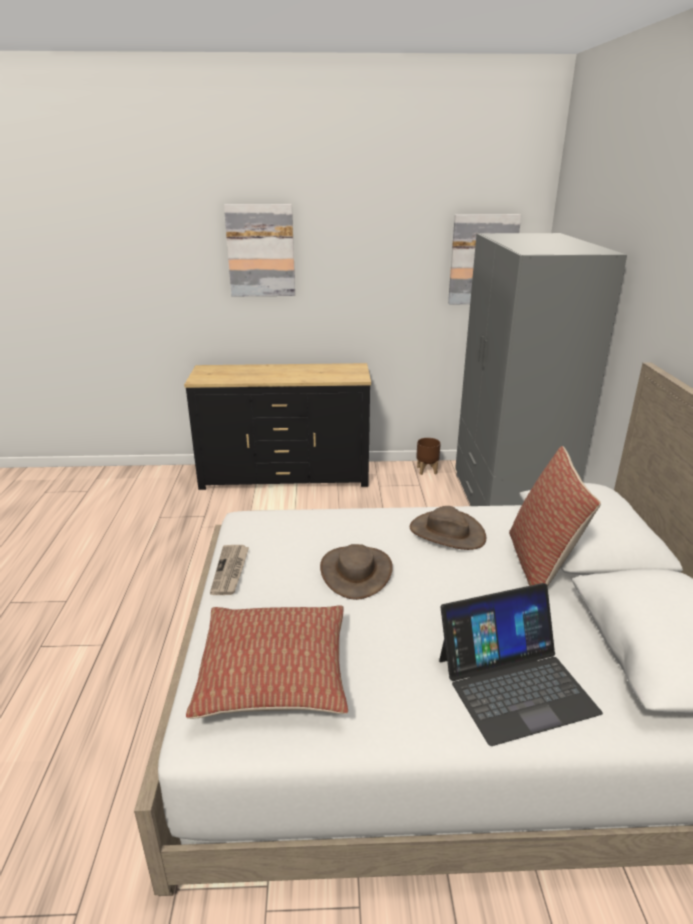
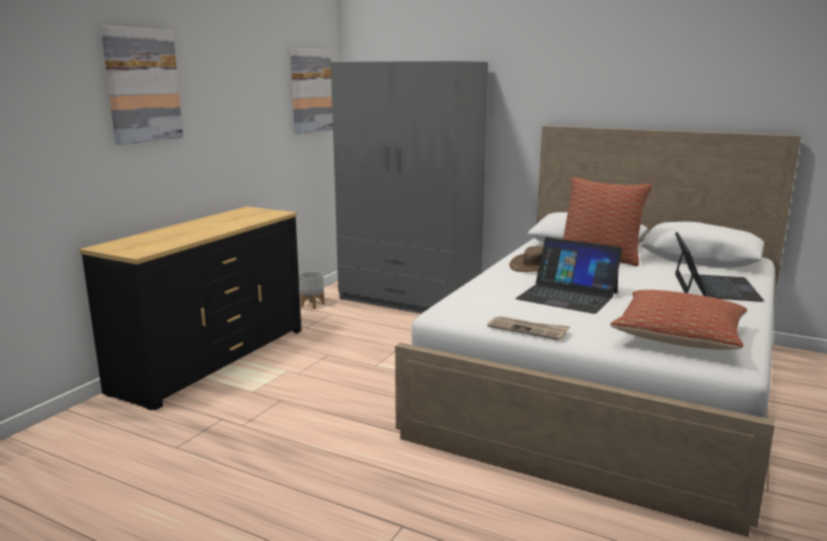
camera: 60 degrees left, 10 degrees down
brown hat [320,544,393,600] -> laptop [516,237,623,314]
brown planter [416,438,441,475] -> grey planter [299,271,324,309]

